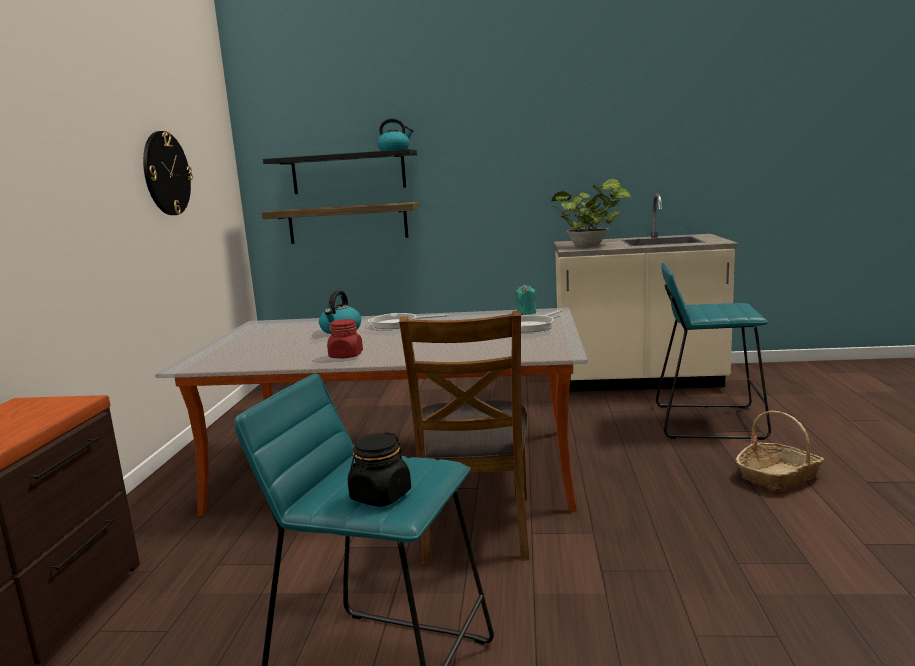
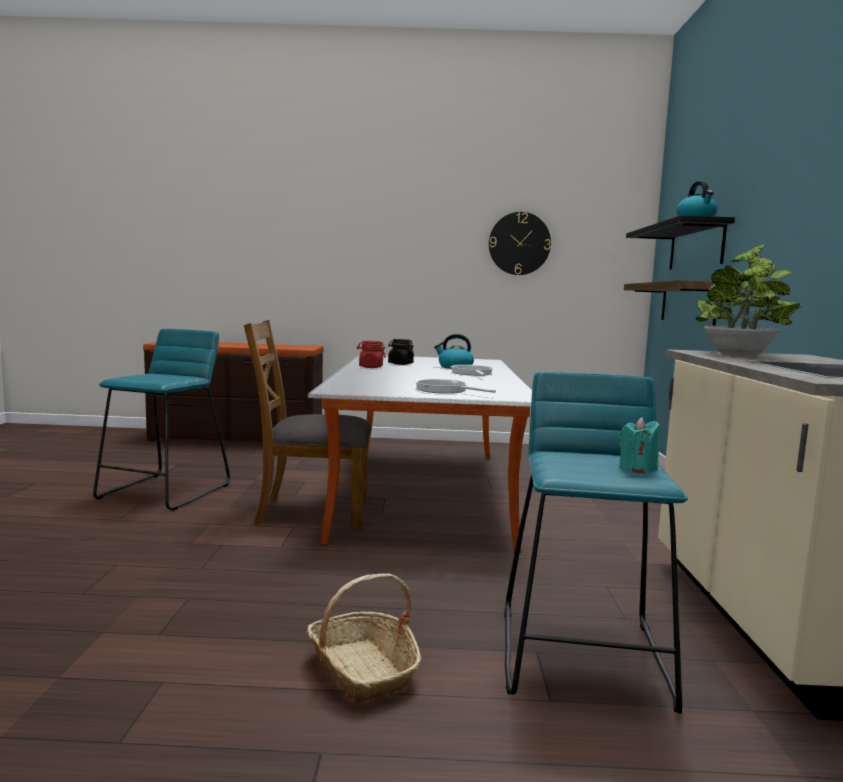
camera: 85 degrees right, 5 degrees down
black jar [348,432,411,507] -> black jar moved to [388,339,414,365]
turquoise candle [515,285,536,315] -> turquoise candle moved to [619,417,660,473]

